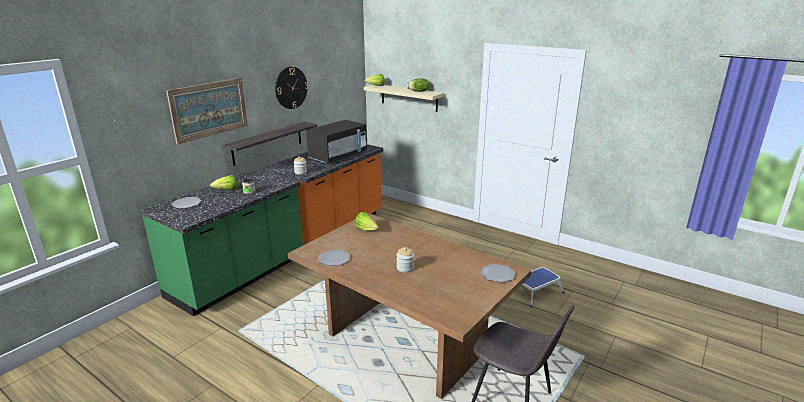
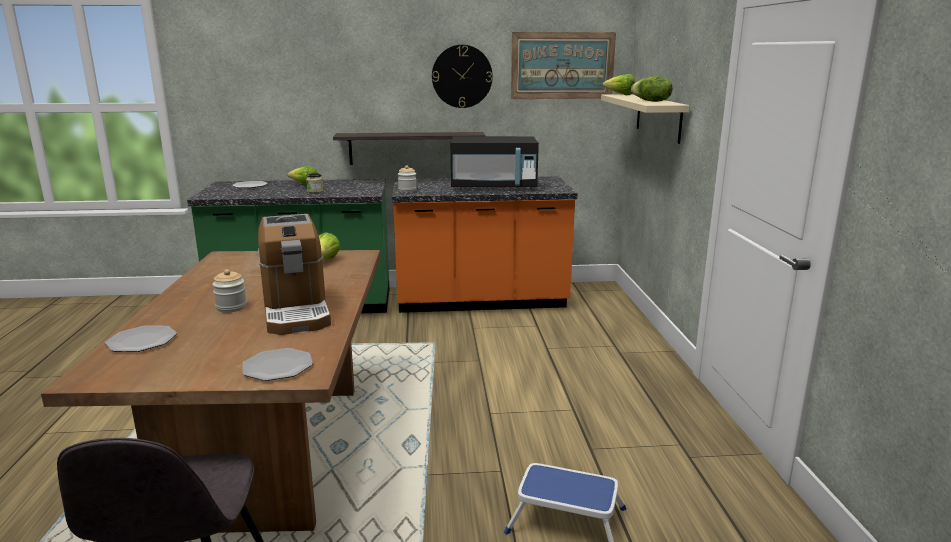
camera: 50 degrees right, 5 degrees down
picture [166,78,248,144] -> picture moved to [511,32,616,99]
plate [318,250,350,266] -> plate moved to [105,325,177,352]
none -> coffee machine [258,214,331,335]

